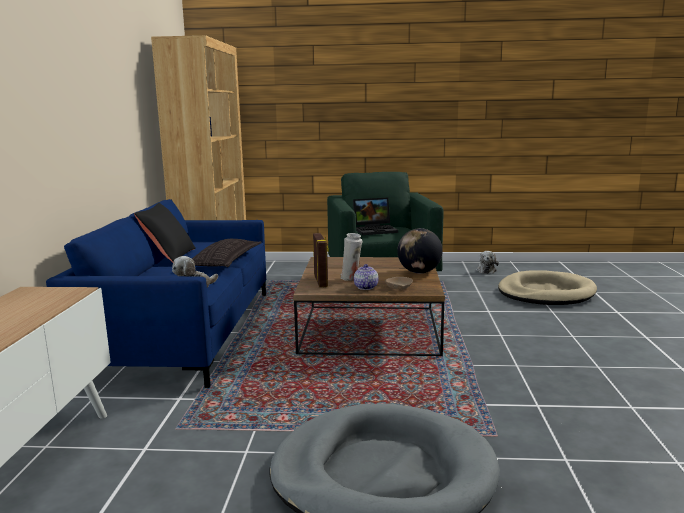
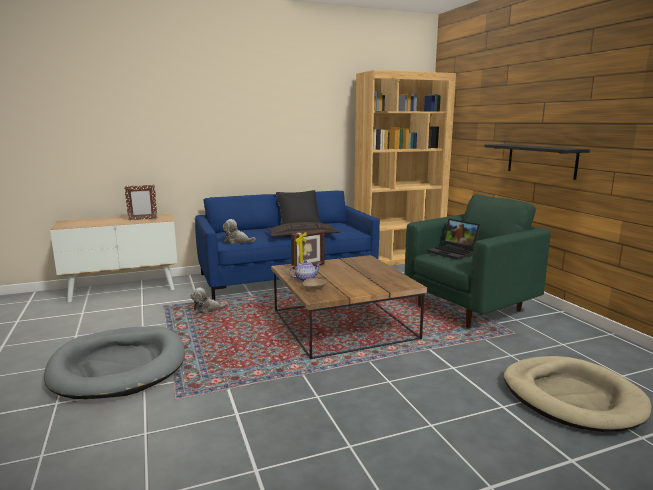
camera: 65 degrees right, 0 degrees up
white vase [341,233,363,281] -> none
globe [397,228,443,273] -> none
plush toy [476,251,499,274] -> plush toy moved to [190,288,229,314]
none -> picture frame [124,185,158,220]
none -> black shelf [484,144,590,180]

